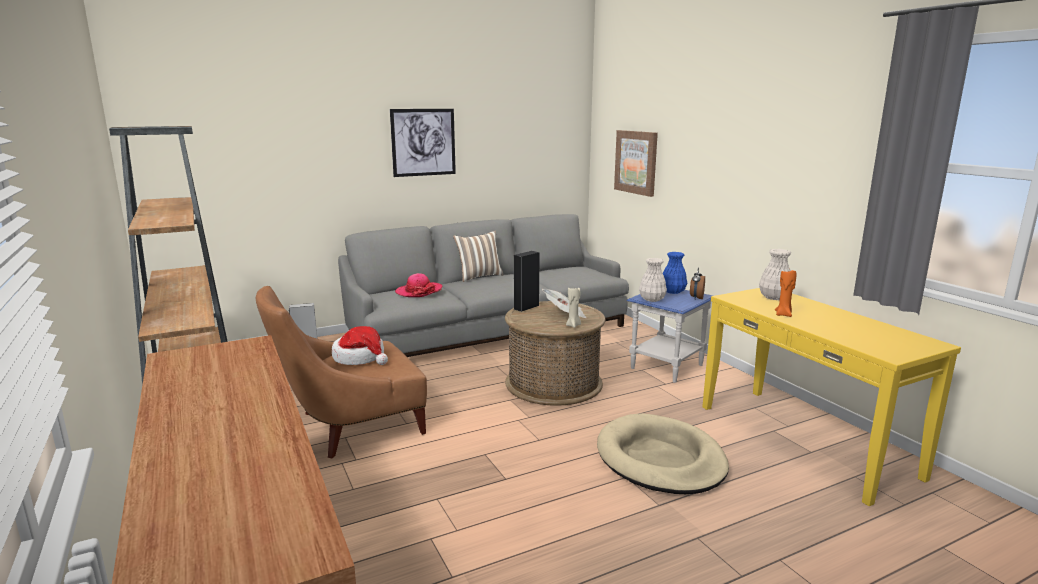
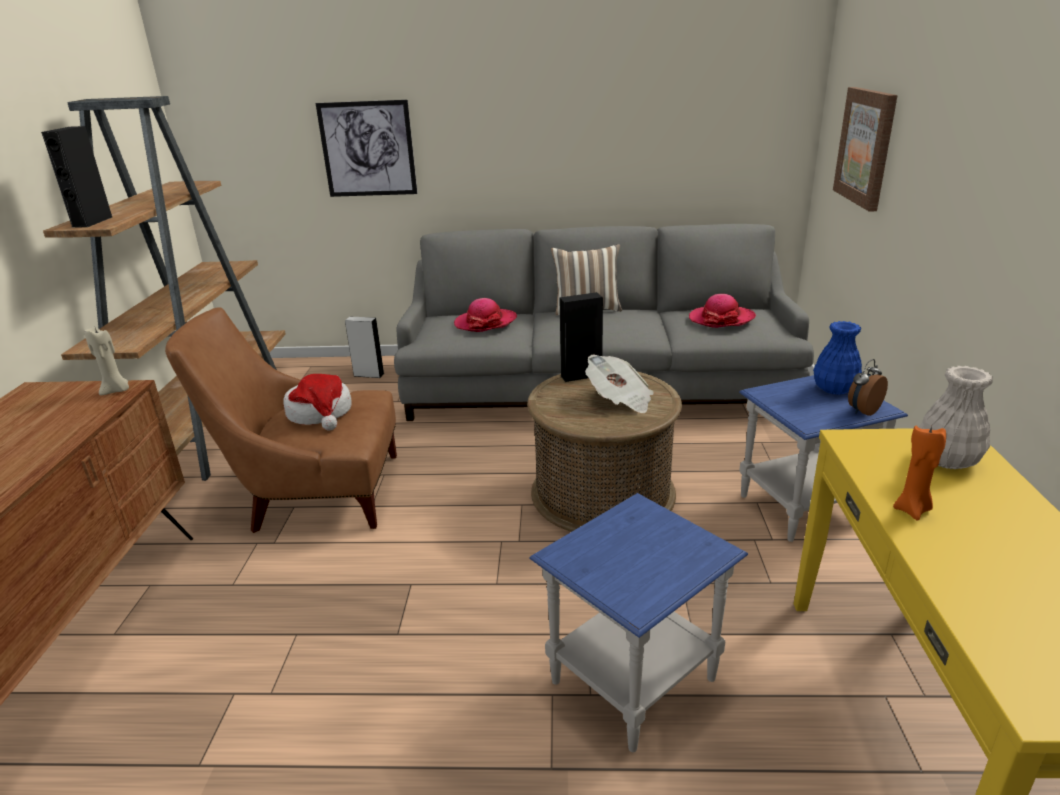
camera: 30 degrees right, 10 degrees up
picture [390,109,456,177] -> picture moved to [316,100,417,197]
beige candle [566,288,581,328] -> beige candle moved to [84,328,129,395]
beige dog bed [597,413,729,494] -> blue side table [529,493,748,752]
white vase [639,258,667,302] -> none
none -> black speaker [41,126,112,228]
none -> hat [689,294,756,328]

